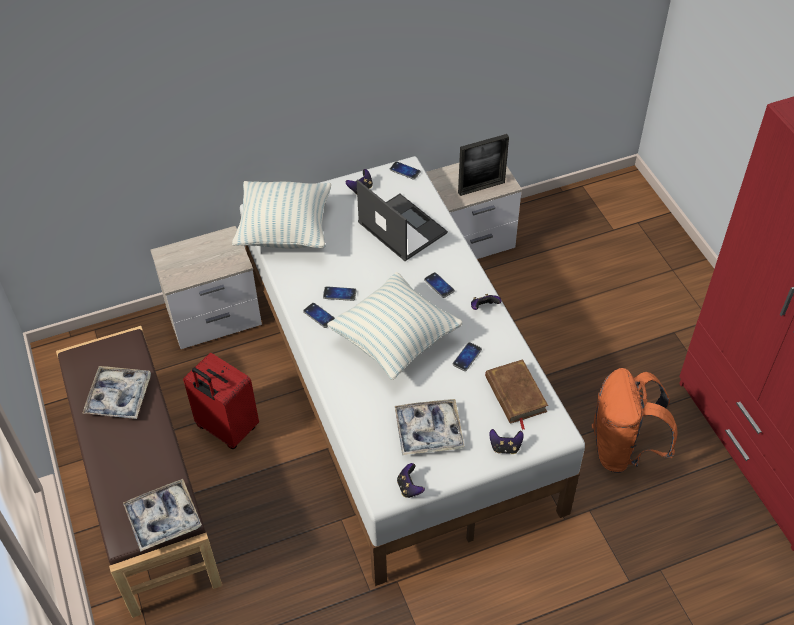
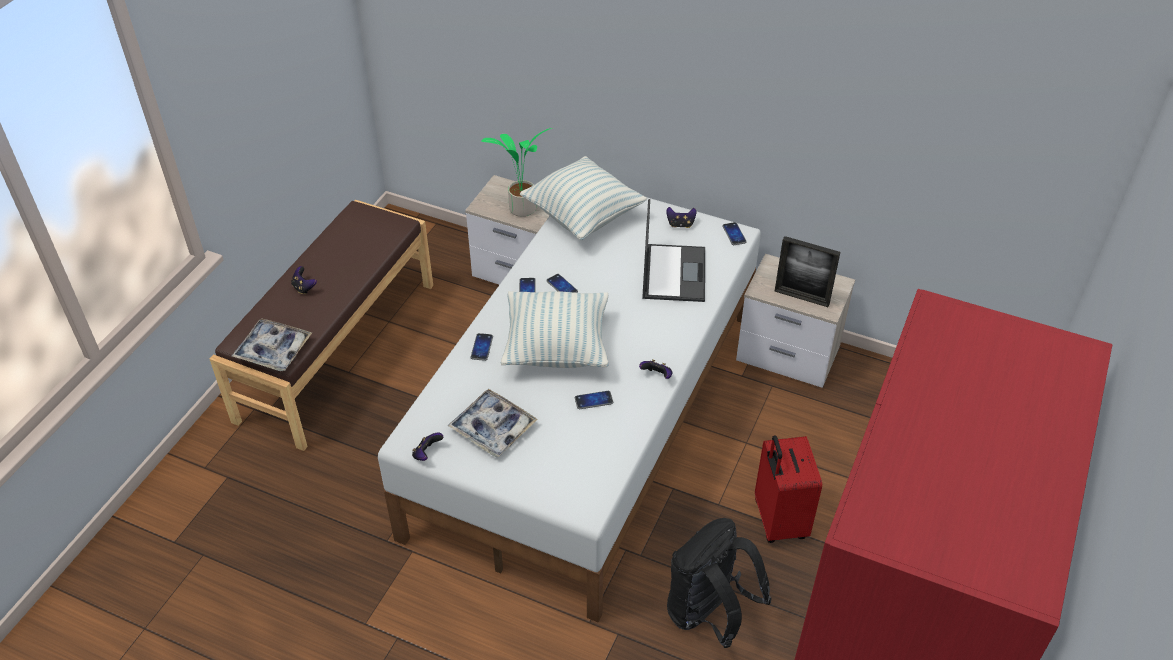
camera: 45 degrees right, 5 degrees down
tray [82,366,151,419] -> none
red suitcase [183,353,259,449] -> red suitcase moved to [755,435,822,543]
phone [424,272,455,298] -> phone moved to [471,333,493,361]
brown book [485,359,548,430] -> none
game controller [489,429,524,454] -> game controller moved to [291,266,317,294]
orange backpack [592,368,677,473] -> black backpack [667,518,772,648]
none -> potted plant [481,128,553,217]

